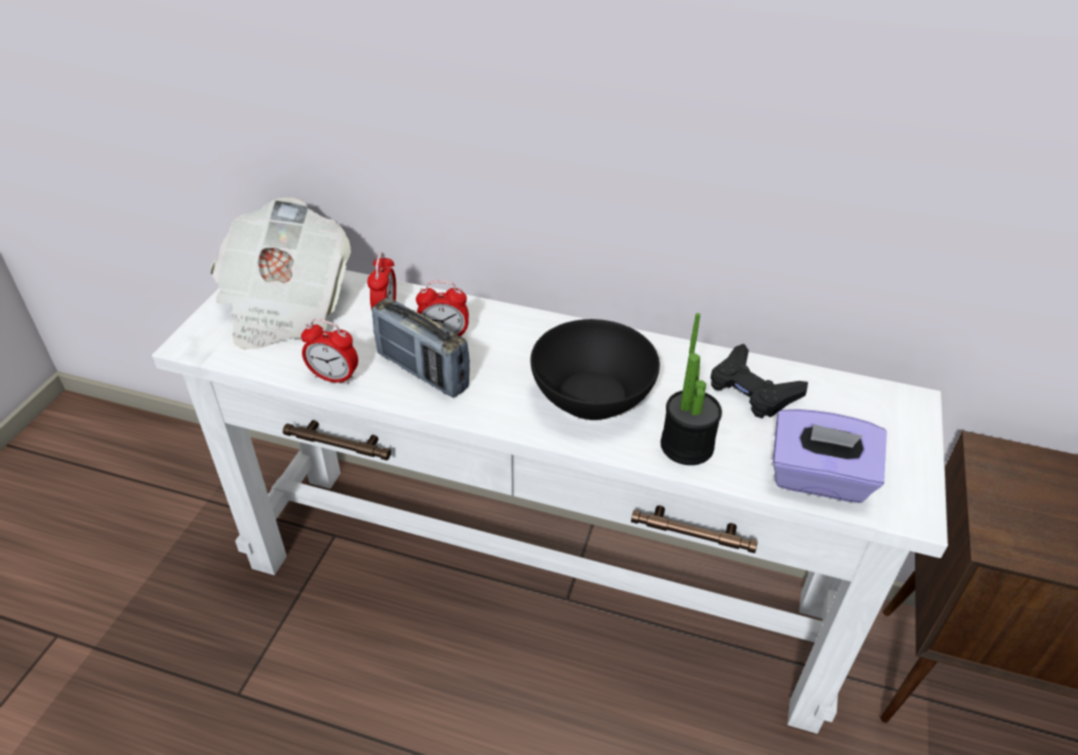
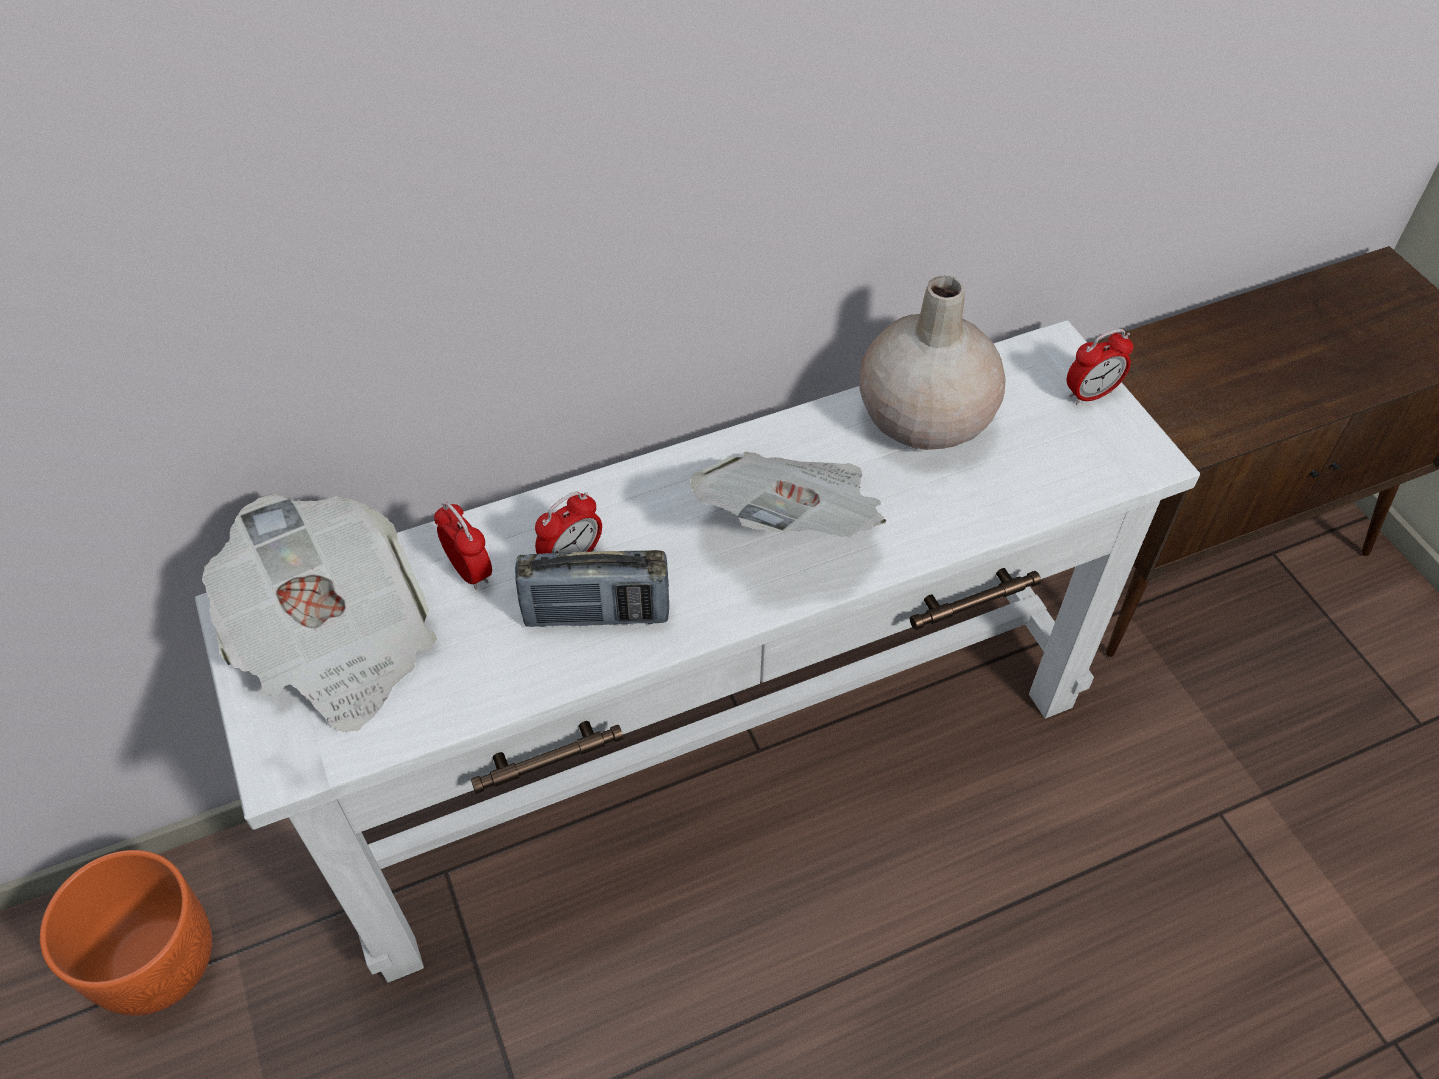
camera: 40 degrees left, 10 degrees up
alarm clock [301,319,358,385] -> alarm clock moved to [1067,329,1134,405]
black bowl [530,319,660,420] -> newspaper [690,452,886,537]
potted plant [661,313,722,465] -> none
black game controller [711,344,808,418] -> beige vase [859,276,1006,450]
purple tissue box [773,409,887,503] -> none
none -> orange planter [40,850,212,1016]

